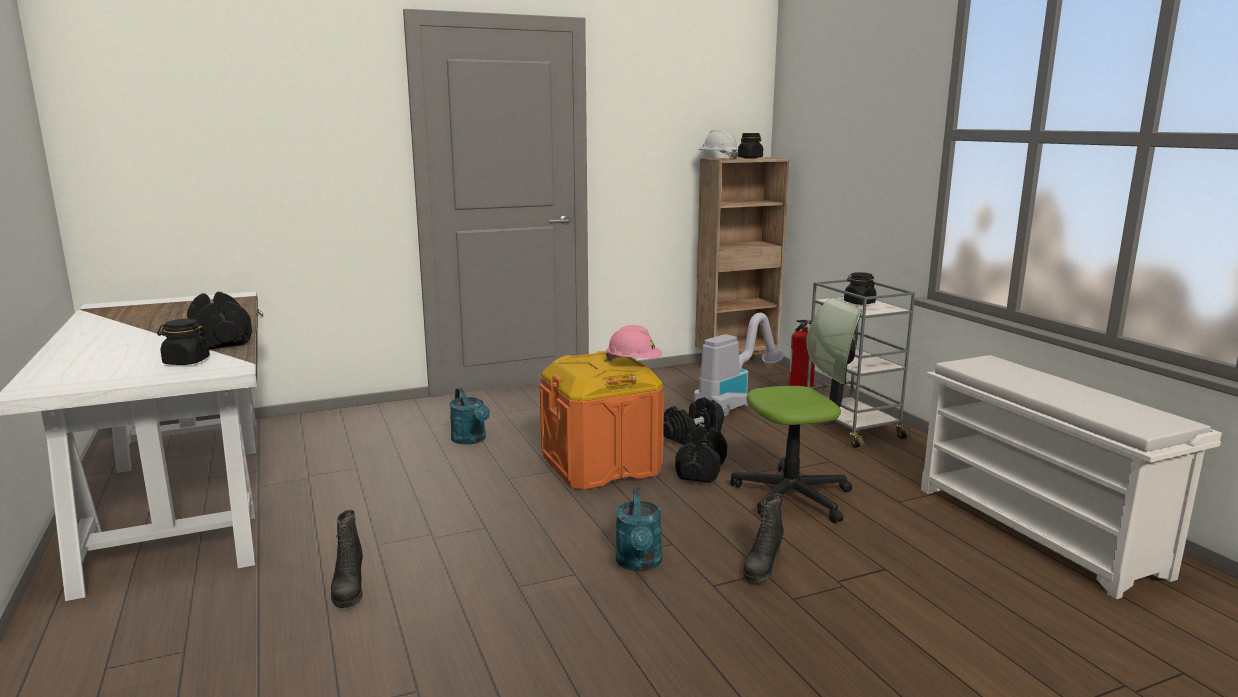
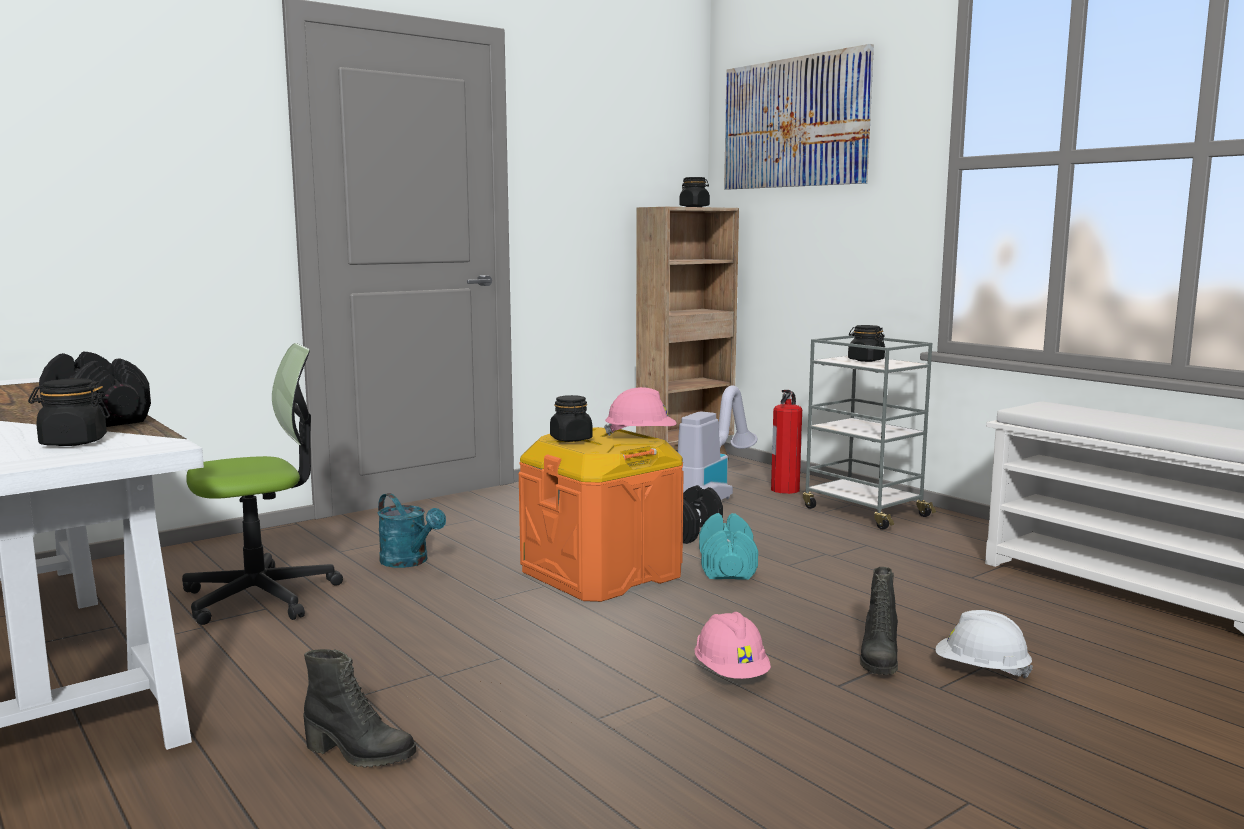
camera: 15 degrees left, 5 degrees down
black boot [331,510,363,608] -> black boot turned 45 degrees counterclockwise [304,649,416,768]
turquoise watering can [616,488,662,571] -> pink hard hat [695,612,771,679]
black dumbbell [675,426,727,483] -> turquoise dumbbell [699,513,758,580]
white hard hat [698,129,739,159] -> white hard hat moved to [935,610,1033,678]
office chair [730,298,862,523] -> office chair moved to [182,343,343,625]
none -> black jar [550,395,593,442]
none -> picture [724,44,874,190]

